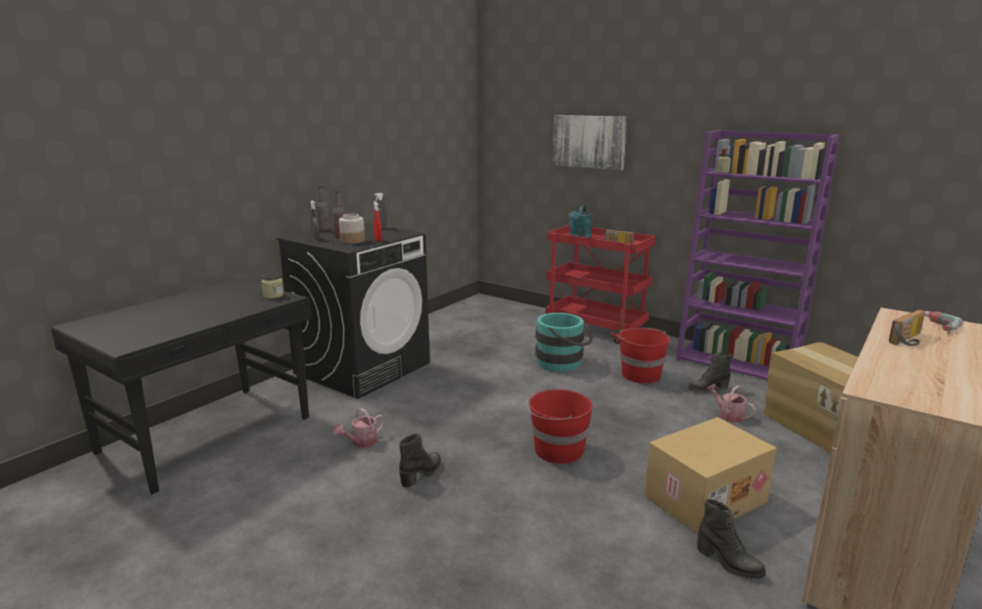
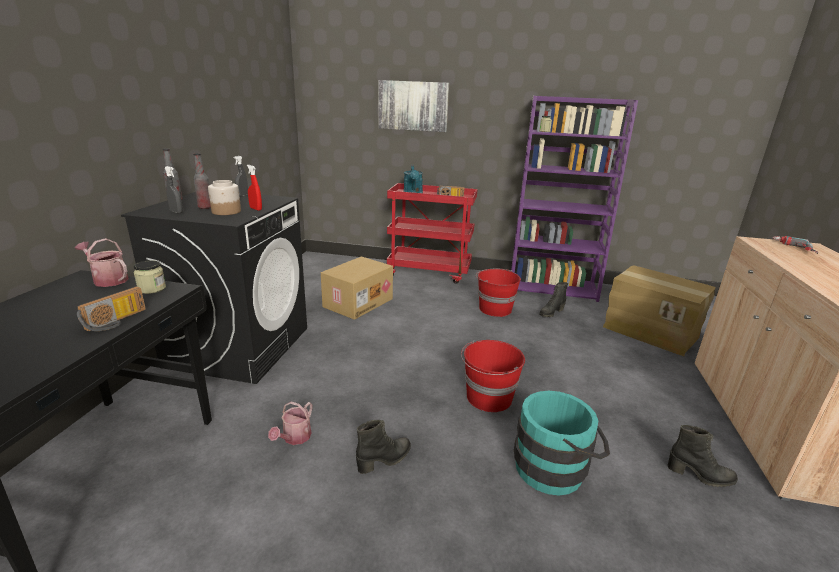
camera: 25 degrees left, 5 degrees up
black boot [399,433,441,488] -> black boot turned 45 degrees clockwise [356,420,411,474]
turquoise bucket [535,313,593,372] -> turquoise bucket moved to [514,390,610,495]
cardboard box [645,417,777,535] -> cardboard box moved to [321,256,393,320]
watering can [706,384,756,422] -> watering can moved to [75,238,129,287]
radio [889,310,925,346] -> radio moved to [77,286,146,331]

